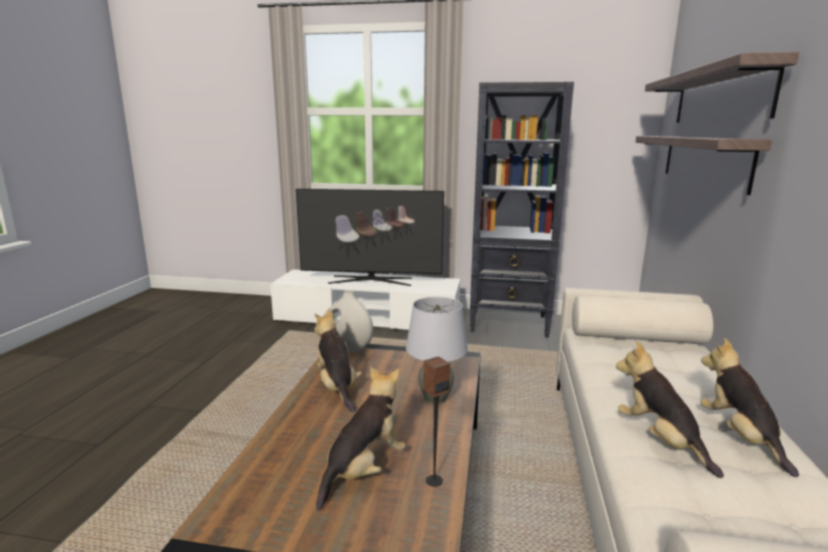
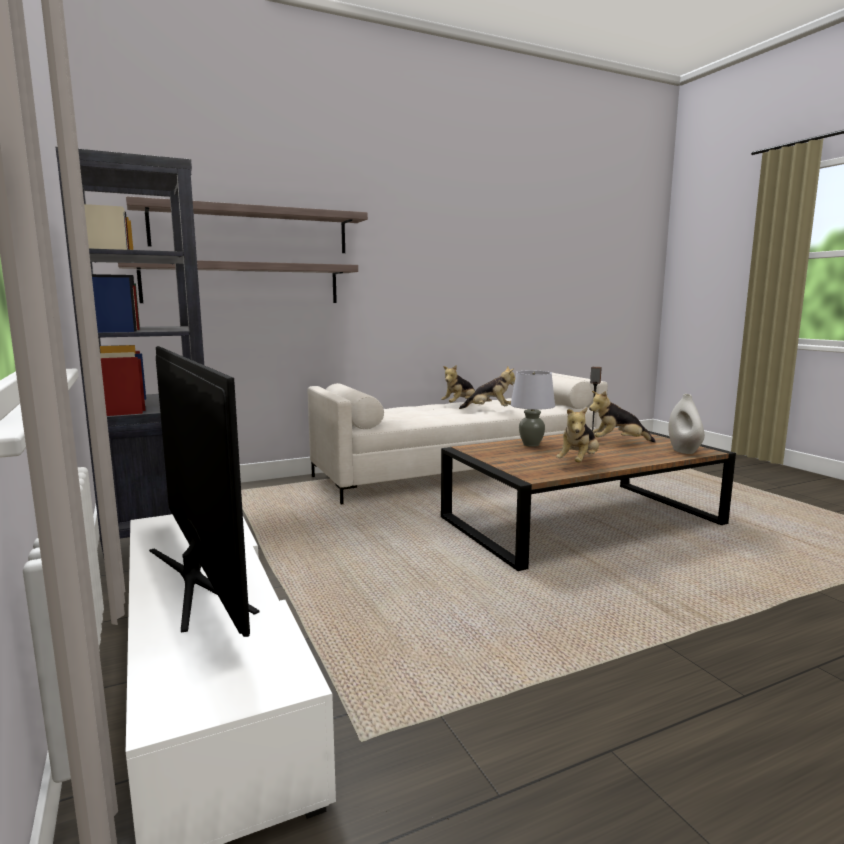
camera: 125 degrees left, 5 degrees down
white vase [323,291,373,353] -> white vase moved to [668,394,705,454]
plush toy [616,341,724,478] -> plush toy turned 105 degrees counterclockwise [459,366,516,409]

